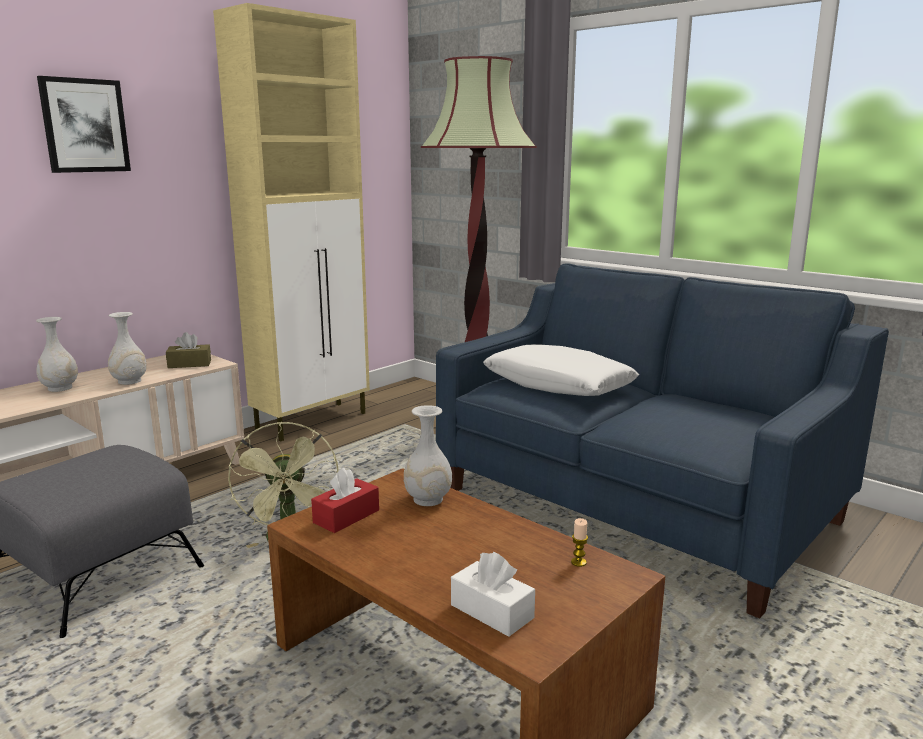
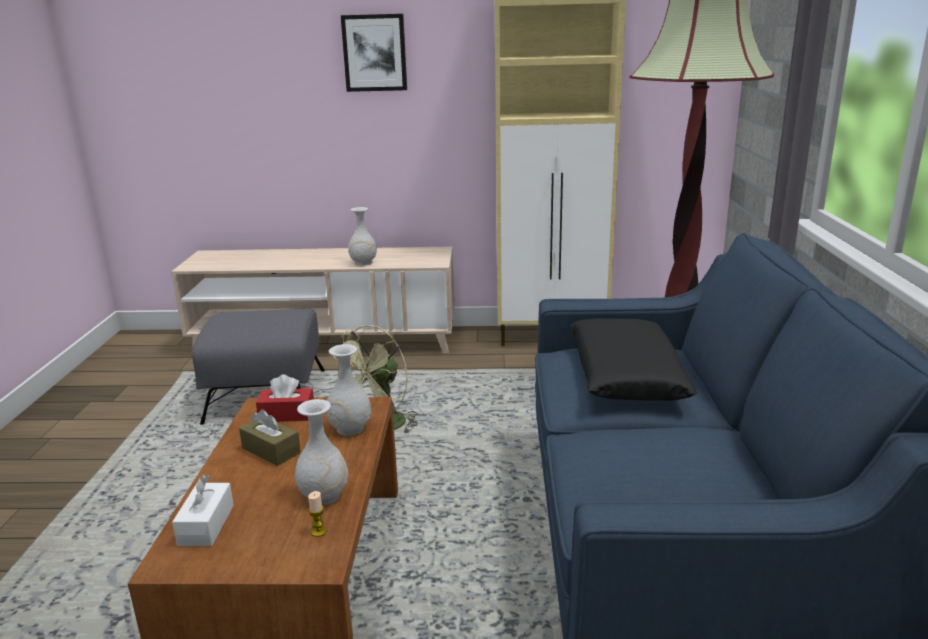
camera: 50 degrees right, 5 degrees up
white vase [36,317,78,392] -> white vase moved to [295,399,348,505]
brown tissue box [166,332,211,368] -> brown tissue box moved to [239,409,301,466]
white pillow [483,345,639,396] -> black pillow [570,318,697,401]

